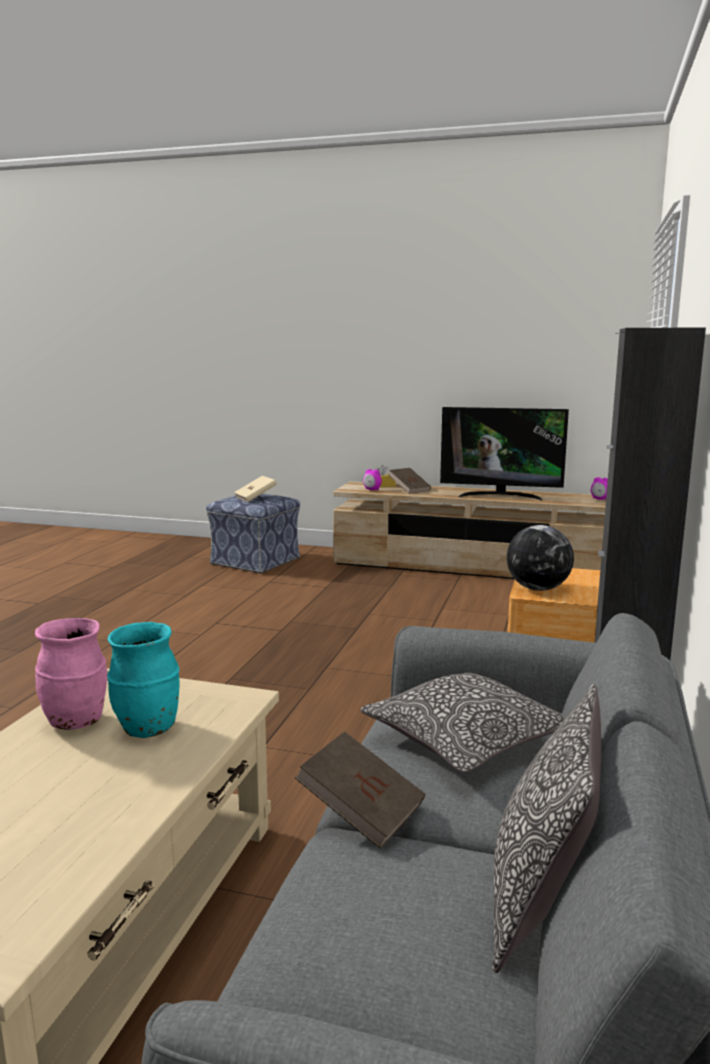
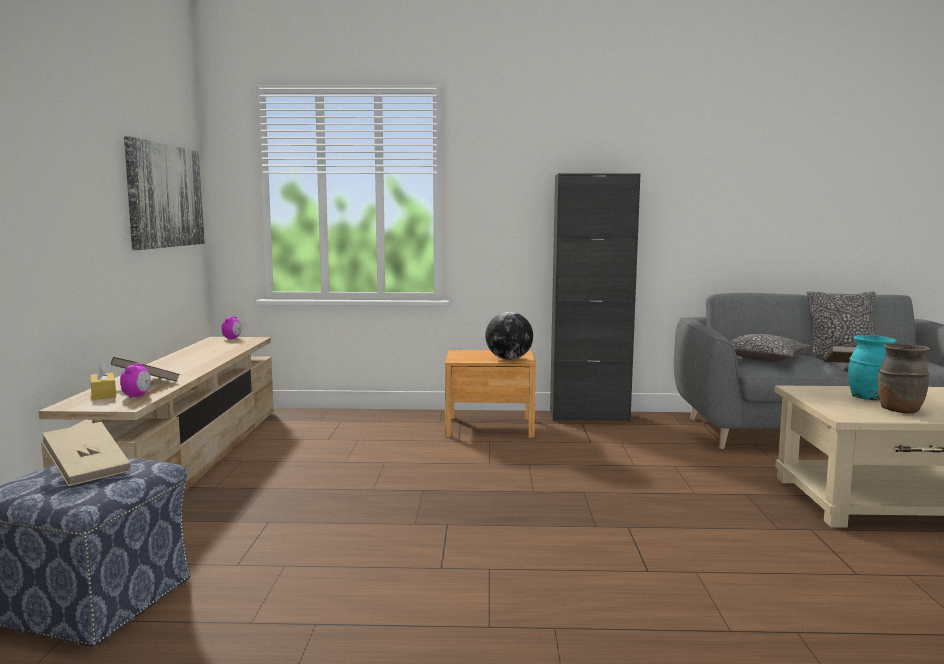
camera: 105 degrees left, 5 degrees down
pink vase [35,618,107,730] -> brown vase [877,344,930,414]
television [440,407,569,500] -> none
none -> picture [124,137,205,250]

